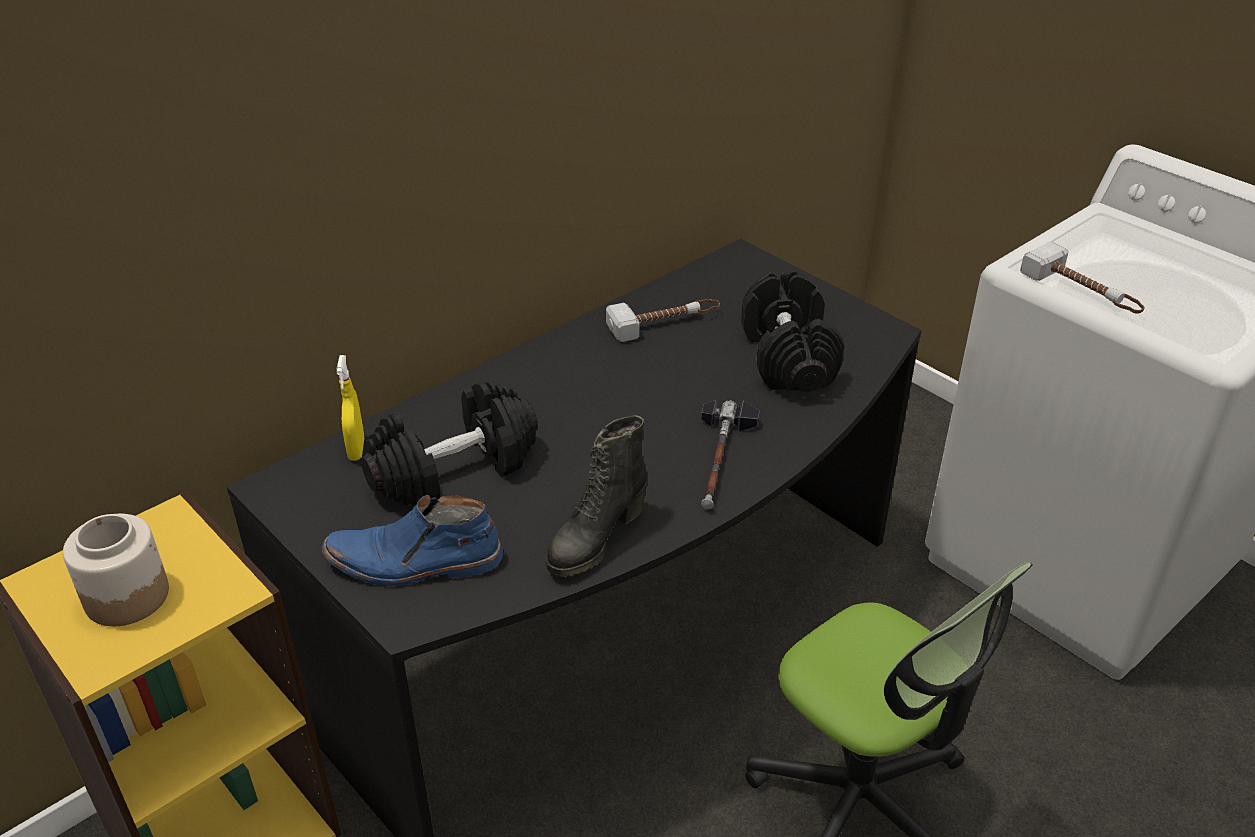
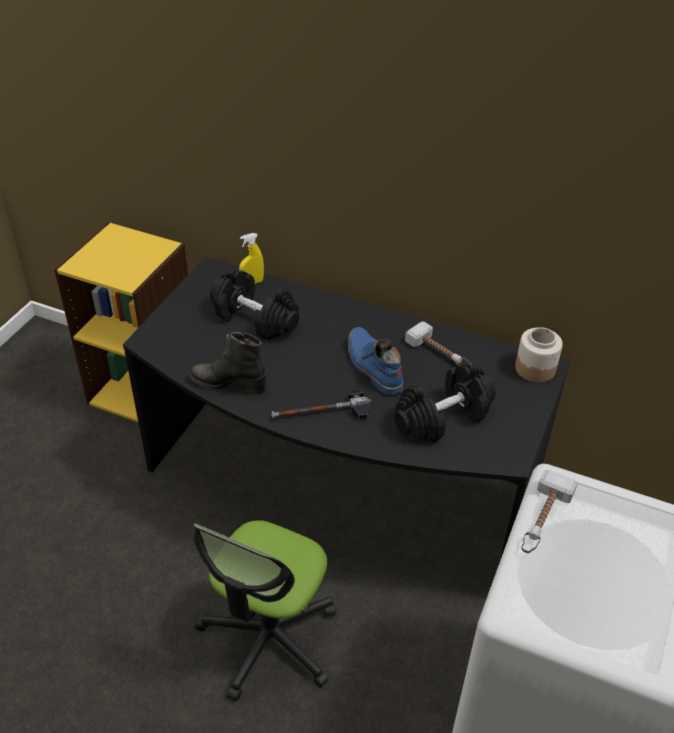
camera: 65 degrees right, 5 degrees up
jar [63,514,169,626] -> jar moved to [515,327,563,383]
blue boot [322,495,503,586] -> blue boot moved to [348,327,403,394]

